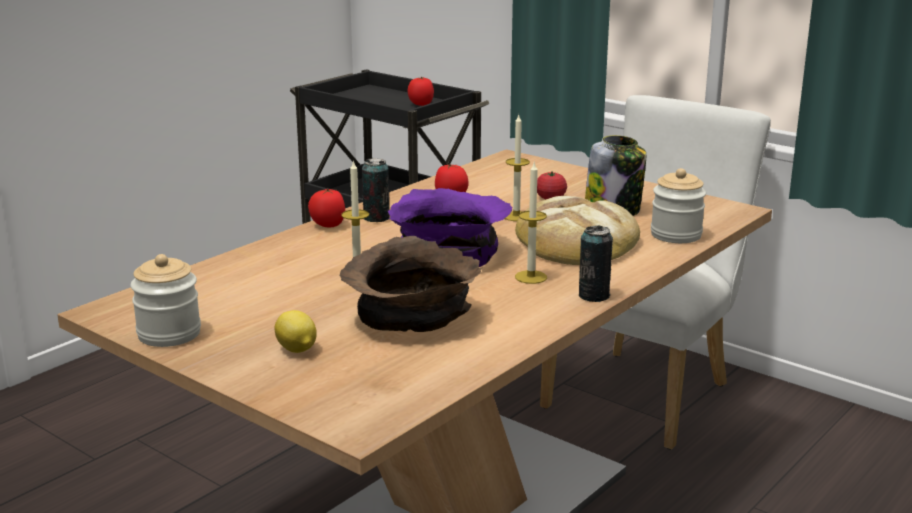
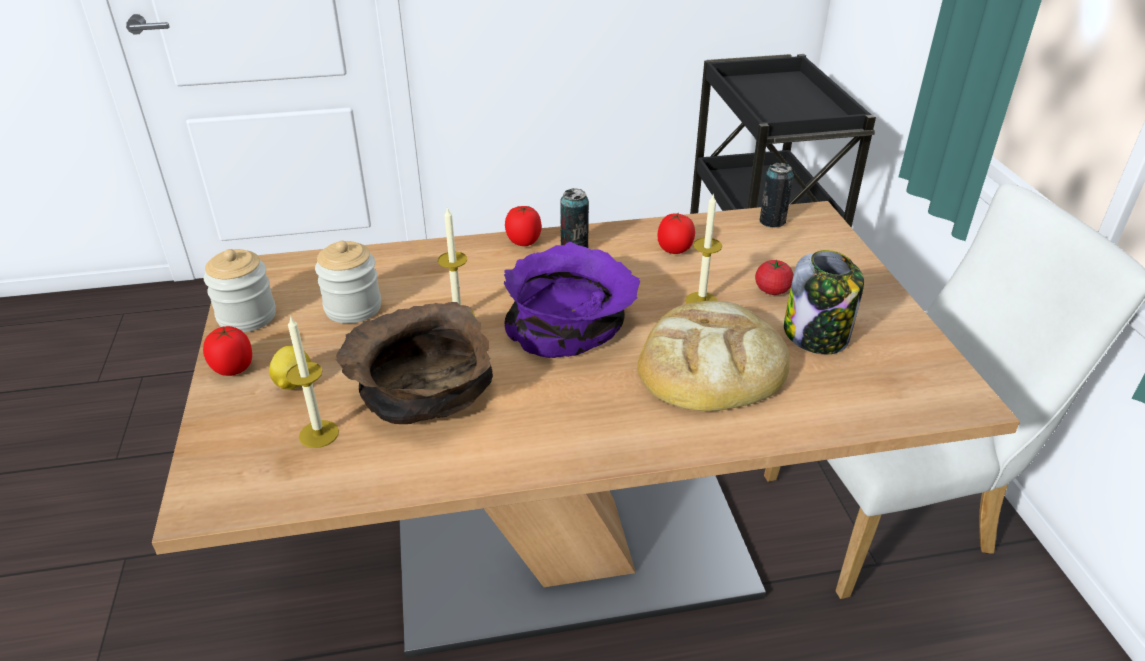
camera: 40 degrees right, 15 degrees up
tomato [408,77,434,106] -> tomato moved to [203,326,252,376]
candle [515,161,547,284] -> candle moved to [286,315,339,448]
can [579,225,613,302] -> can moved to [759,163,794,227]
jar [651,168,706,243] -> jar moved to [315,241,381,323]

